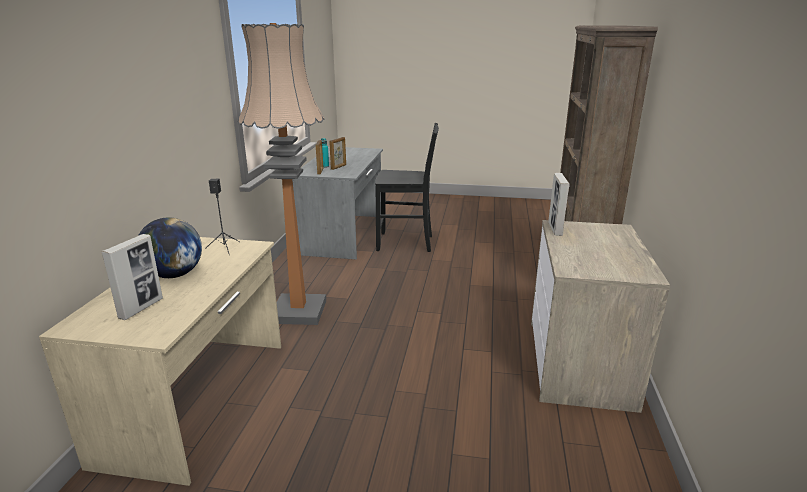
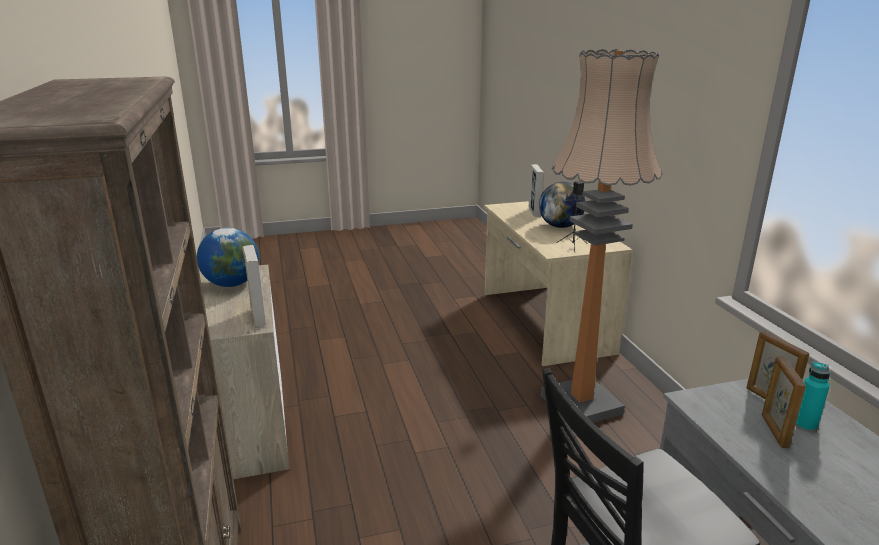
camera: 155 degrees right, 0 degrees up
none -> globe [197,228,259,287]

